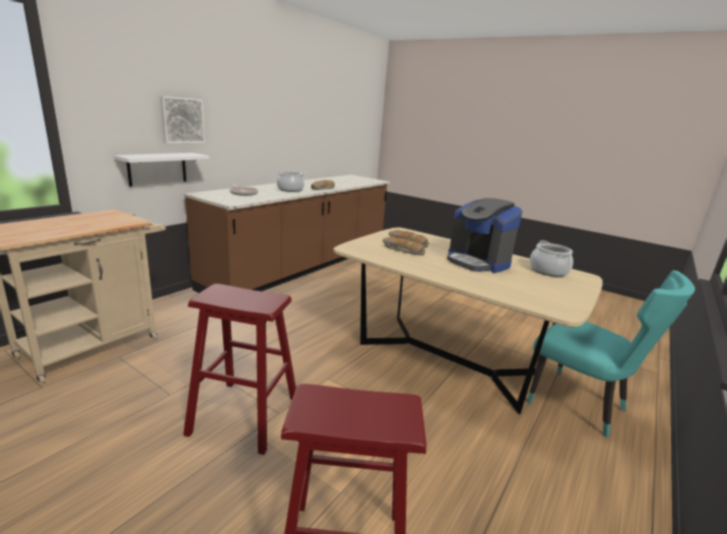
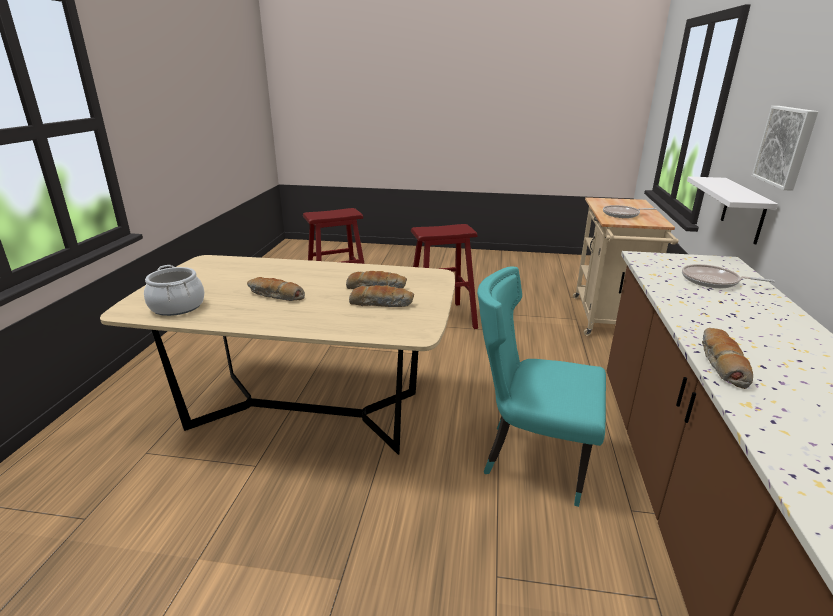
camera: 155 degrees right, 5 degrees up
cooking pot [276,171,305,192] -> none
coffee machine [447,198,522,273] -> bread [247,277,305,301]
turquoise chair [527,270,695,438] -> turquoise chair moved to [477,266,606,507]
none -> frying pan [603,205,657,218]

